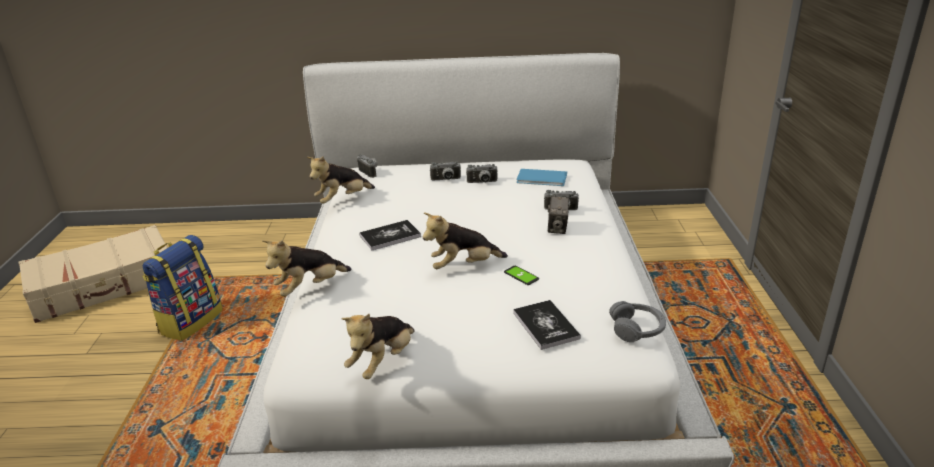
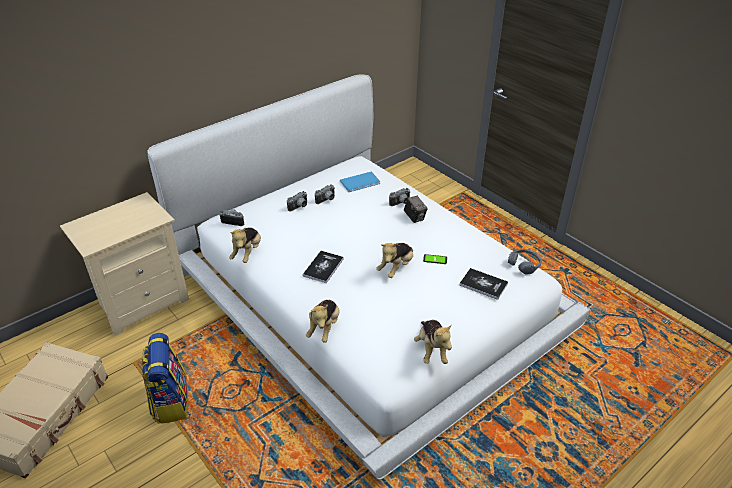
camera: 40 degrees left, 10 degrees up
none -> beige nightstand [60,192,189,336]

